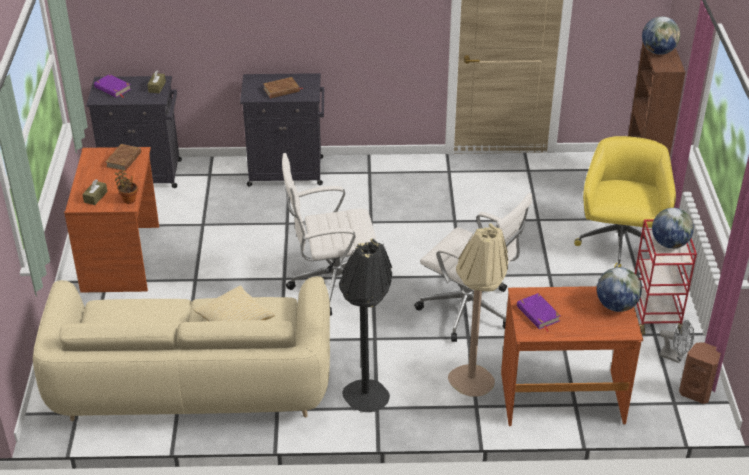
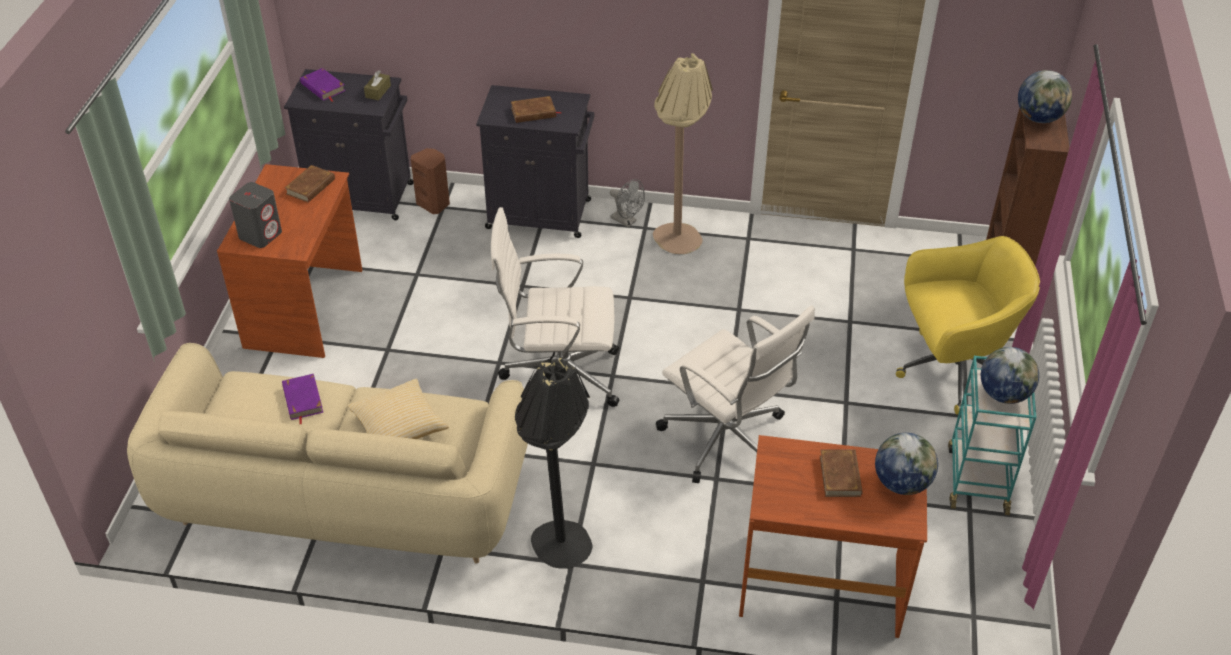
camera: 10 degrees right, 5 degrees up
brown tissue box [82,180,107,205] -> grey speaker [229,182,282,248]
potted plant [115,170,138,204] -> none
beige floor lamp [448,224,508,397] -> beige floor lamp moved to [653,53,713,254]
purple book [517,293,561,332] -> purple book moved to [282,374,323,425]
yellow office chair [574,136,676,268] -> yellow office chair turned 60 degrees clockwise [896,236,1040,414]
red cart [635,219,697,335] -> turquoise cart [948,356,1036,515]
grey fan [659,320,694,363] -> grey fan moved to [610,179,645,227]
brown speaker [679,342,721,404] -> brown speaker moved to [411,148,450,214]
none -> brown book [820,448,862,497]

